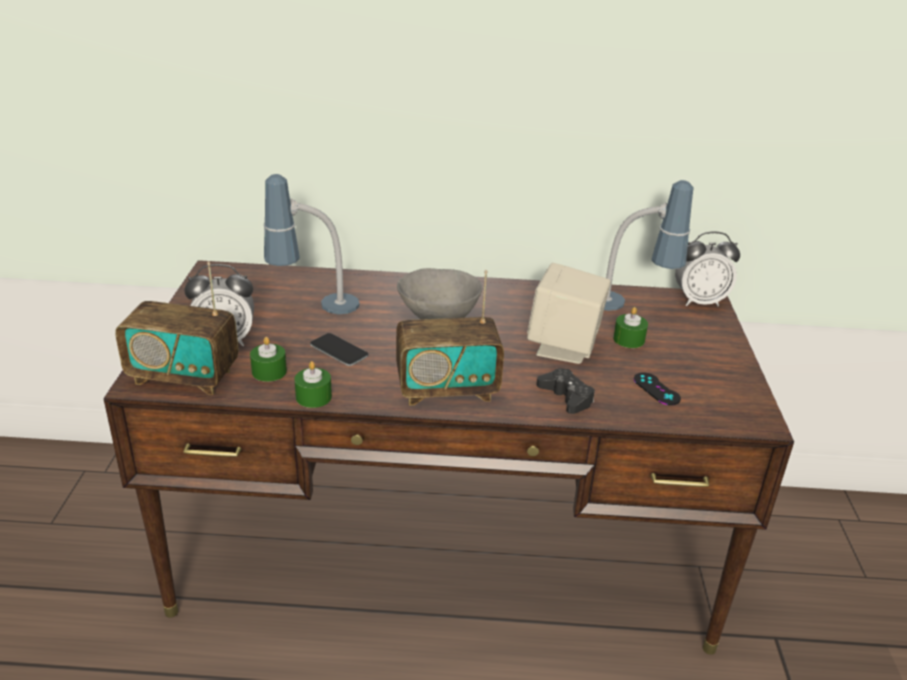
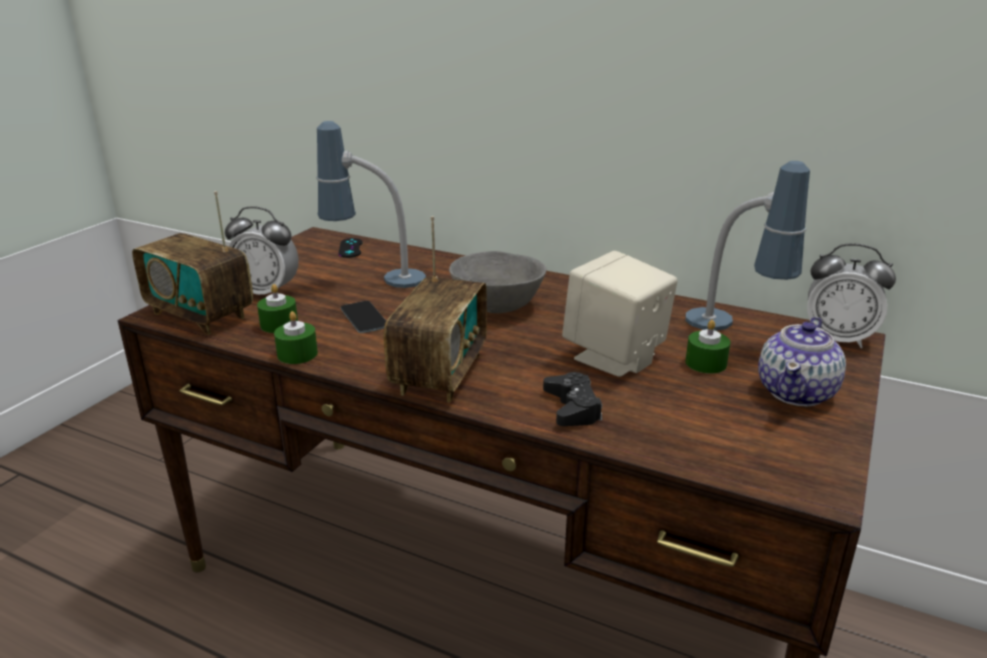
camera: 25 degrees right, 5 degrees down
radio [396,270,504,406] -> radio turned 90 degrees counterclockwise [383,216,487,403]
black game controller [634,373,681,405] -> black game controller moved to [338,238,363,258]
none -> teapot [758,317,846,406]

